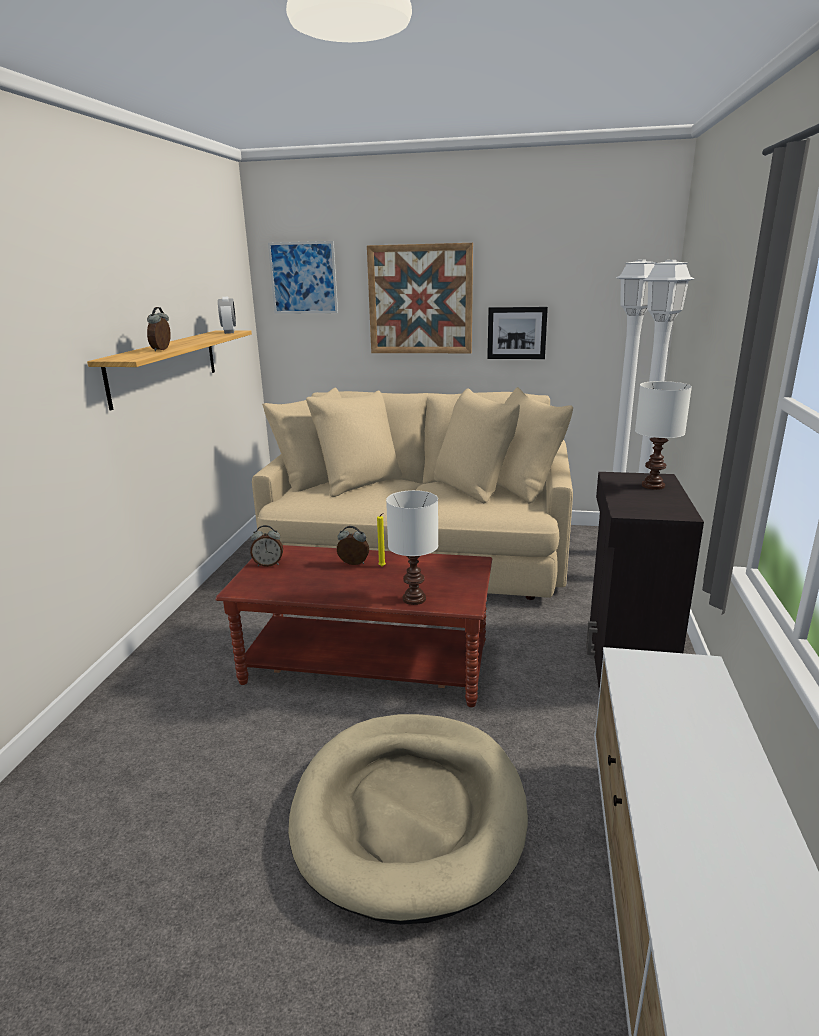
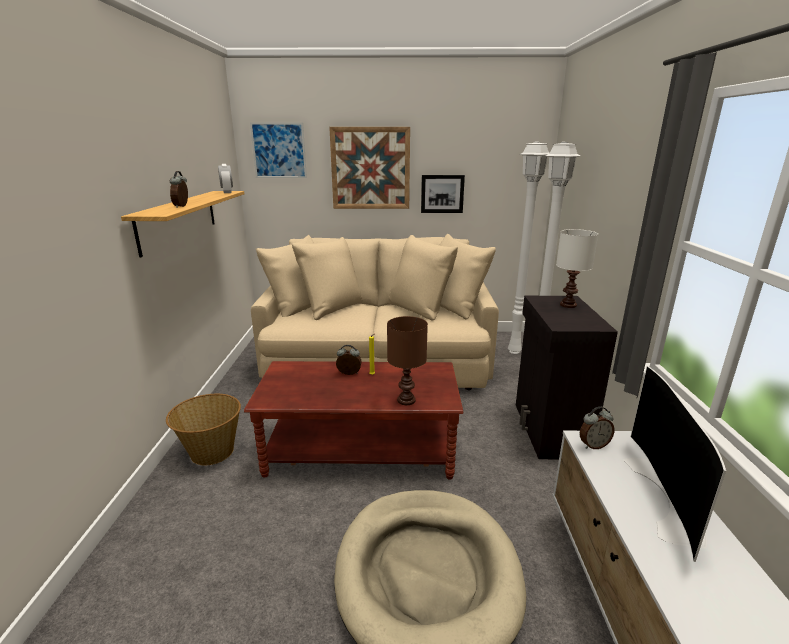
camera: 10 degrees left, 0 degrees up
alarm clock [250,525,283,567] -> alarm clock moved to [580,406,614,449]
white table lamp [386,490,438,605] -> brown table lamp [387,316,428,405]
none -> basket [166,394,241,465]
none -> television [624,366,726,562]

